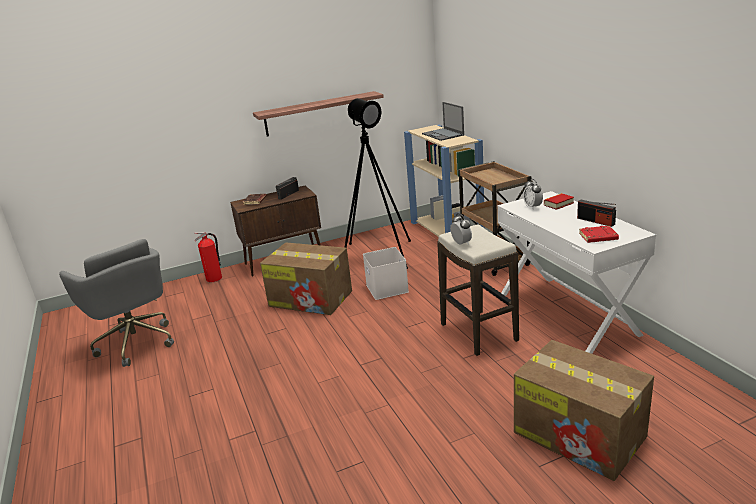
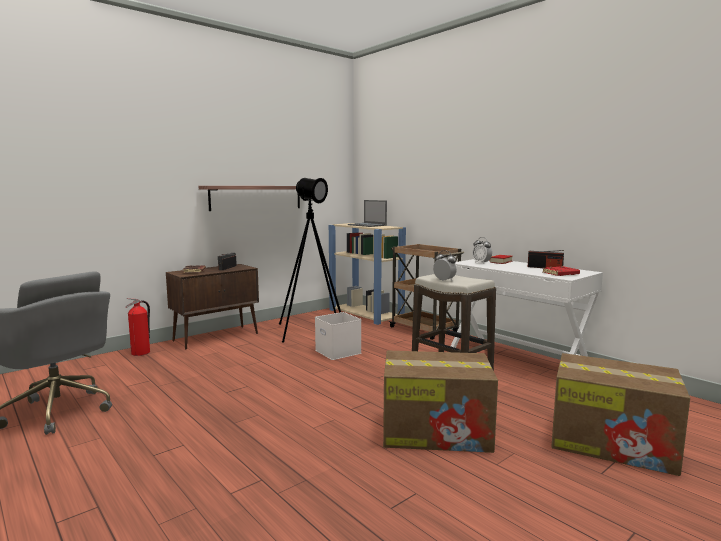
camera: 20 degrees left, 15 degrees down
cardboard box [260,242,352,315] -> cardboard box moved to [383,351,498,453]

